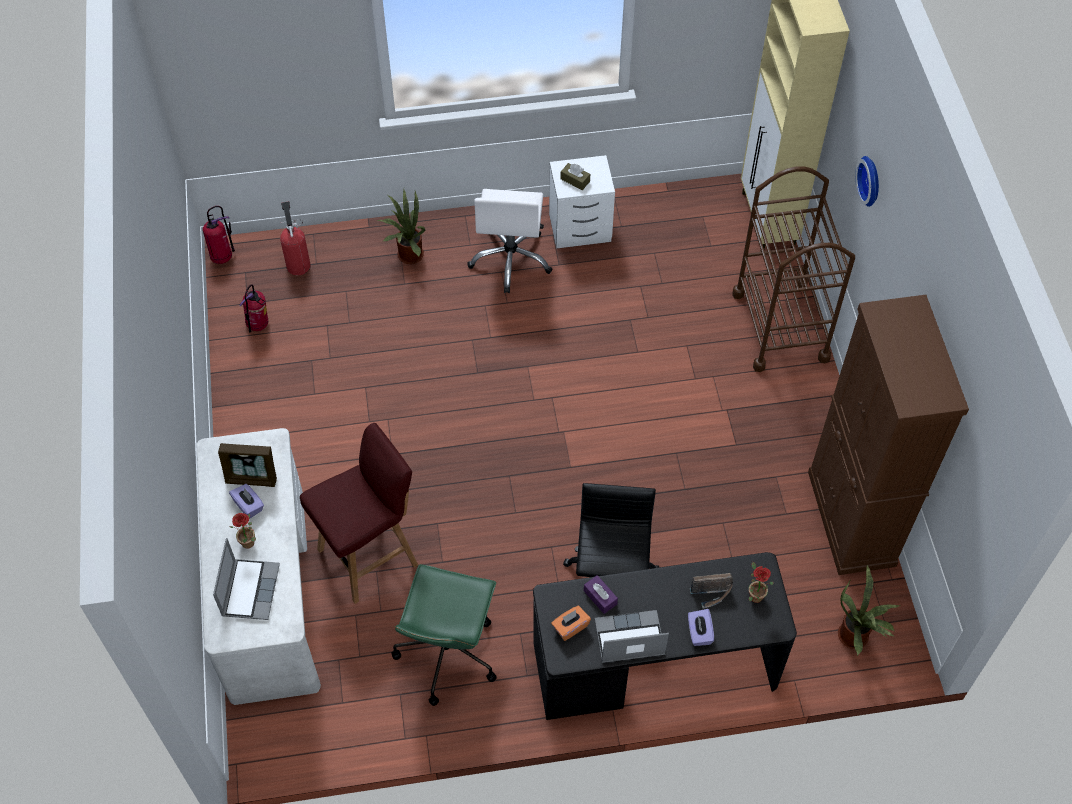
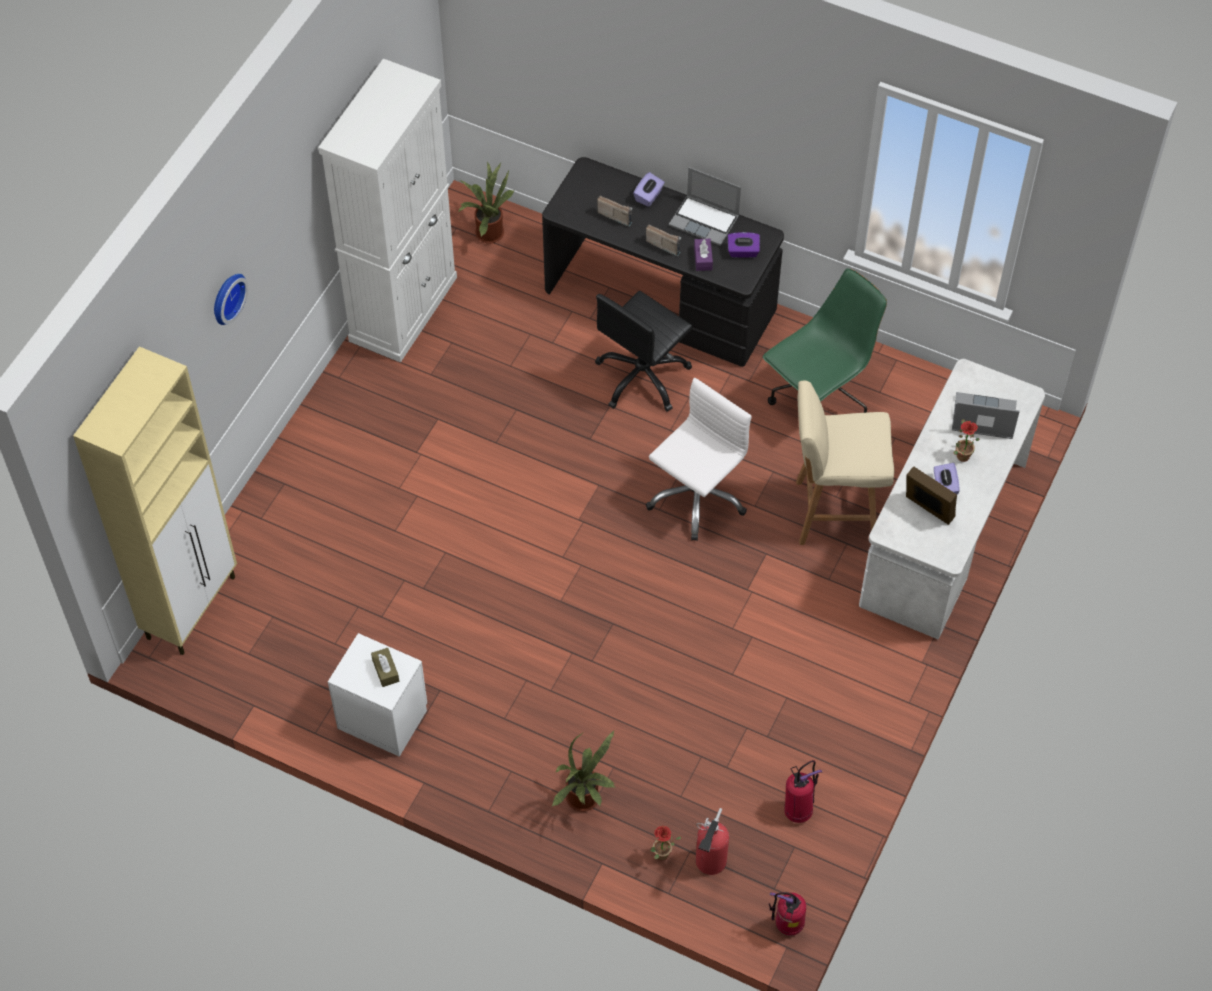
camera: 145 degrees left, 0 degrees up
laptop [213,538,280,620] -> laptop turned 60 degrees clockwise [952,392,1020,439]
red stool [300,423,418,604] -> beige stool [796,380,894,545]
white office chair [467,189,552,293] -> white office chair moved to [646,378,752,541]
orange tissue box [551,606,591,641] -> purple tissue box [728,232,760,258]
brown cart [732,166,855,372] -> none
potted plant [749,562,774,603] -> potted plant moved to [650,826,682,861]
brown cabinet [808,295,969,575] -> white cabinet [318,59,457,363]
none -> radio [646,224,682,256]

